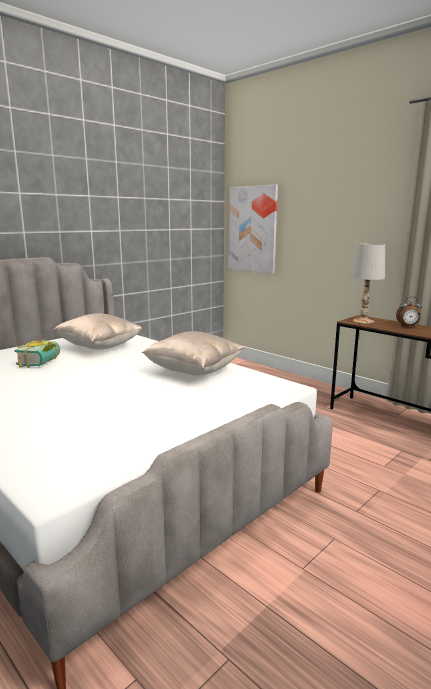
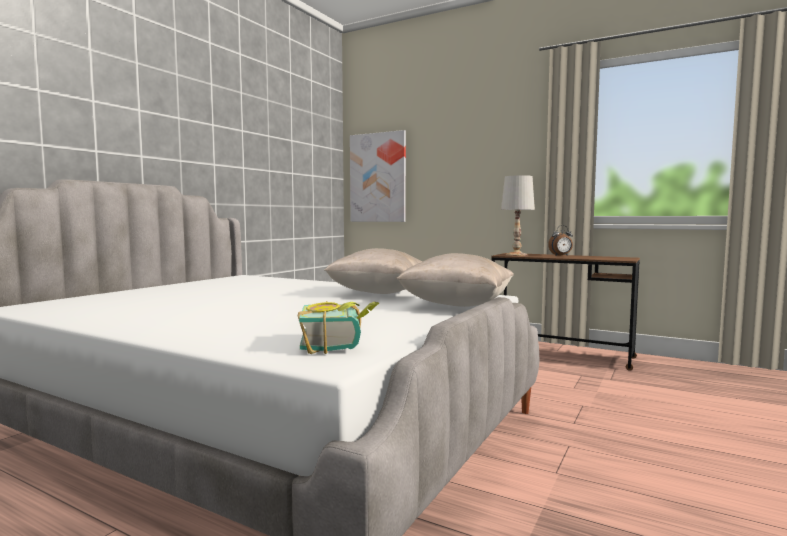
camera: 15 degrees left, 10 degrees down
book [14,340,60,368] -> book moved to [298,301,379,354]
beige pillow [53,313,142,349] -> beige pillow moved to [396,253,514,307]

